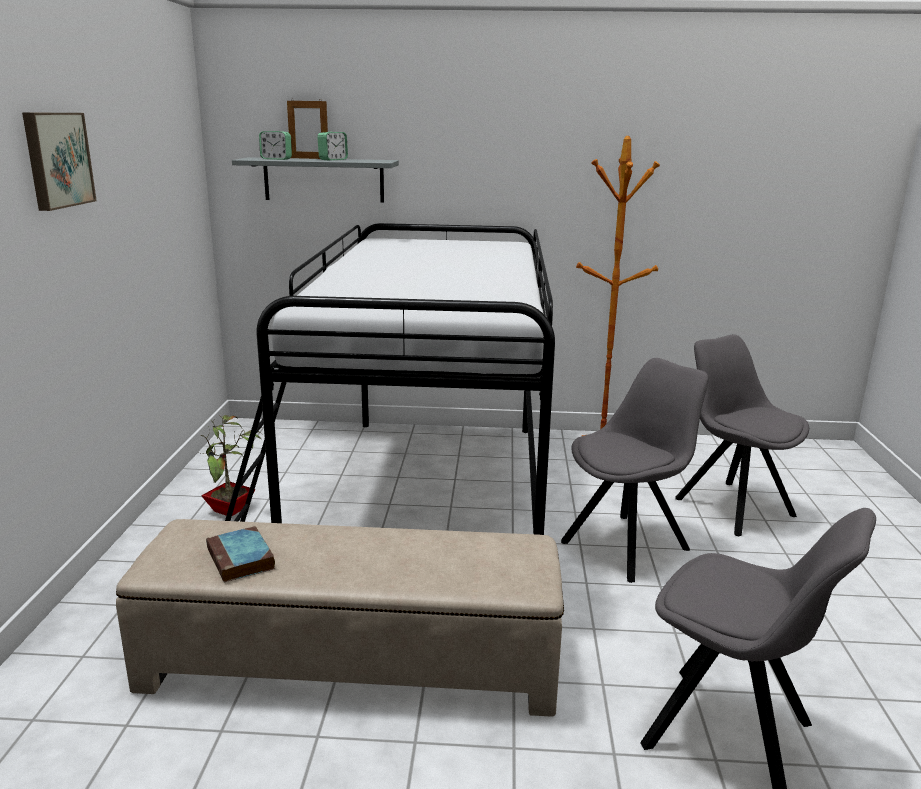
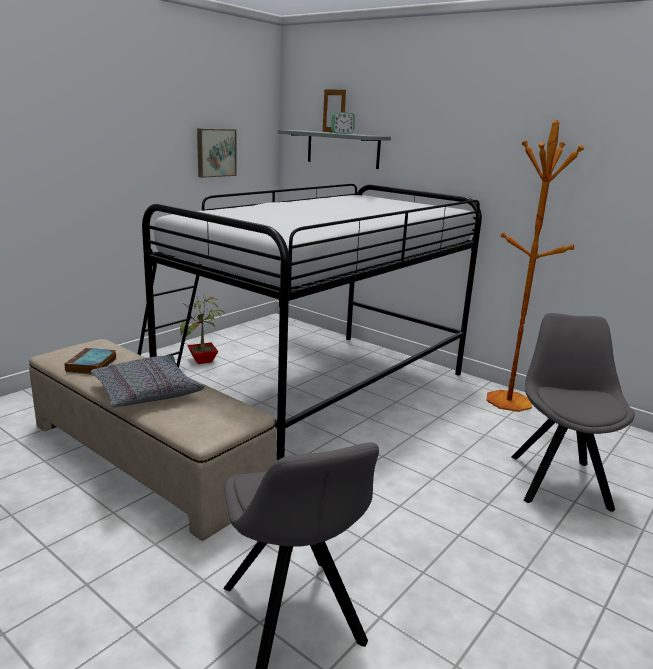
camera: 35 degrees right, 0 degrees up
picture [22,113,97,211] -> picture moved to [197,129,237,178]
alarm clock [259,131,292,160] -> none
grey chair [561,358,708,583] -> none
none -> grey pillow [91,356,204,408]

